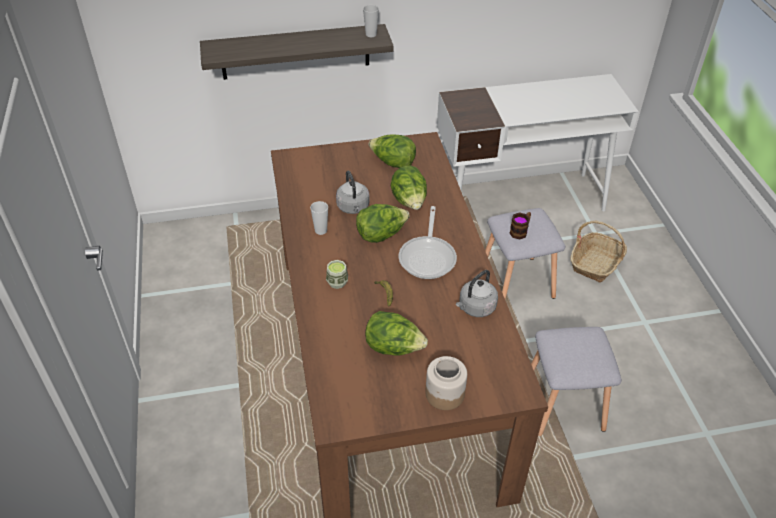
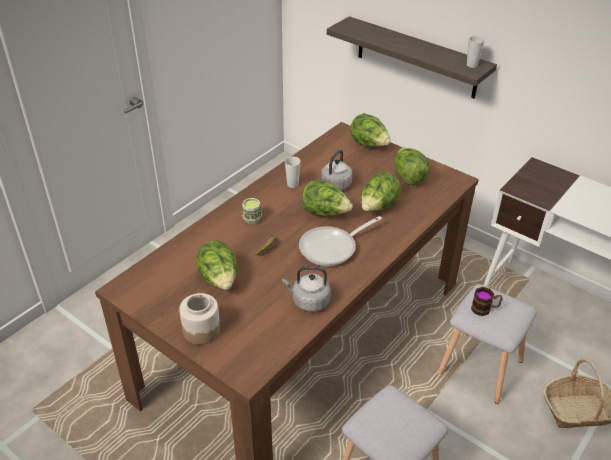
camera: 50 degrees right, 5 degrees down
none -> lettuce [350,113,391,147]

